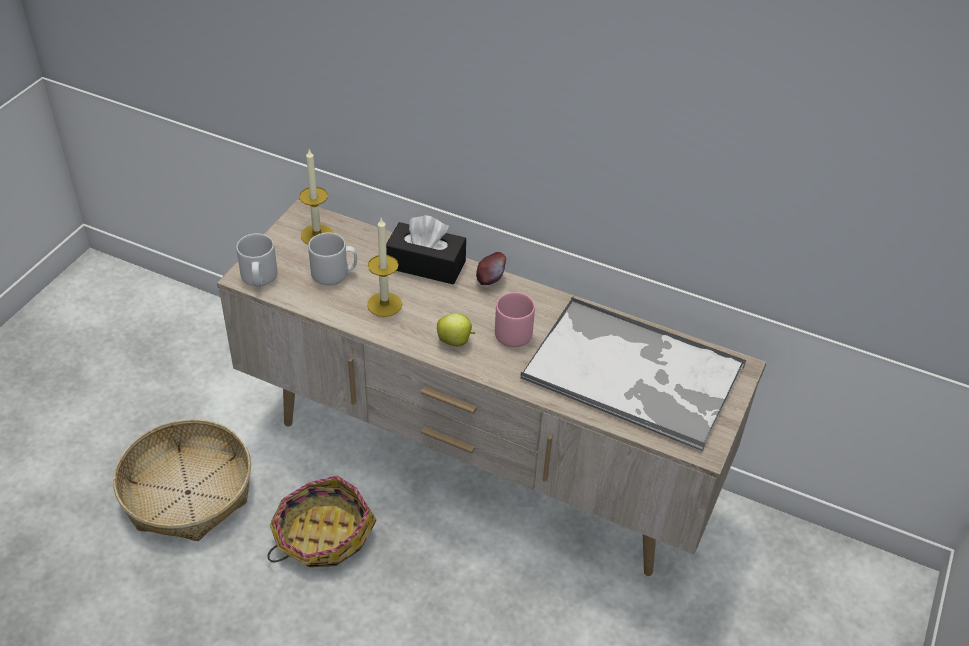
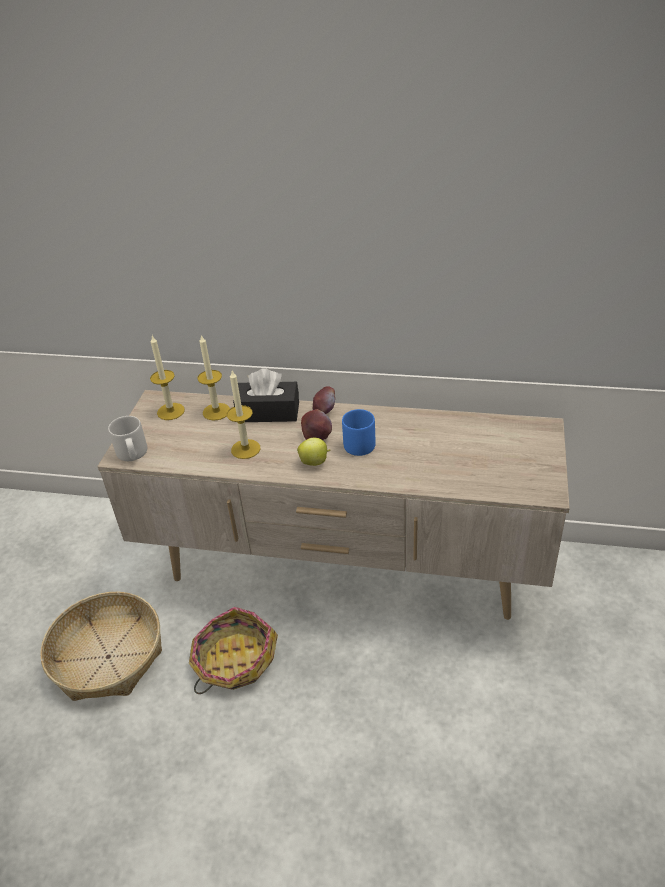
camera: 10 degrees left, 5 degrees down
grey mug [308,233,357,285] -> none
pink mug [495,292,535,347] -> blue mug [342,409,376,456]
tray [520,296,746,451] -> none
none -> candle [198,334,230,421]
none -> apple [301,409,332,440]

